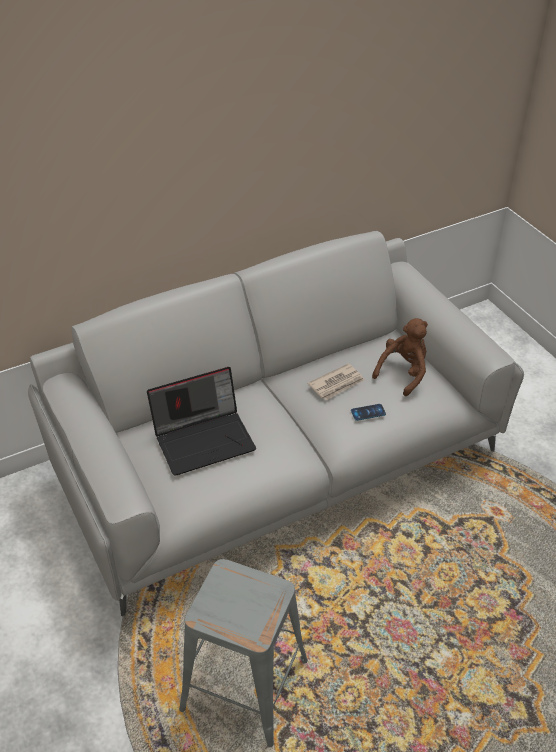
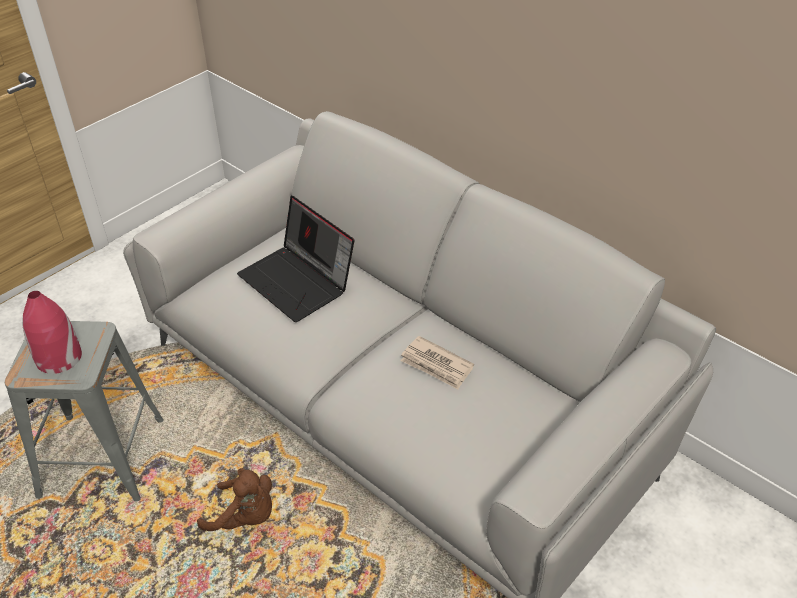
camera: 70 degrees right, 0 degrees up
phone [351,404,386,421] -> none
brown plush toy [372,318,428,396] -> brown plush toy moved to [197,468,272,531]
none -> red vase [22,291,82,374]

